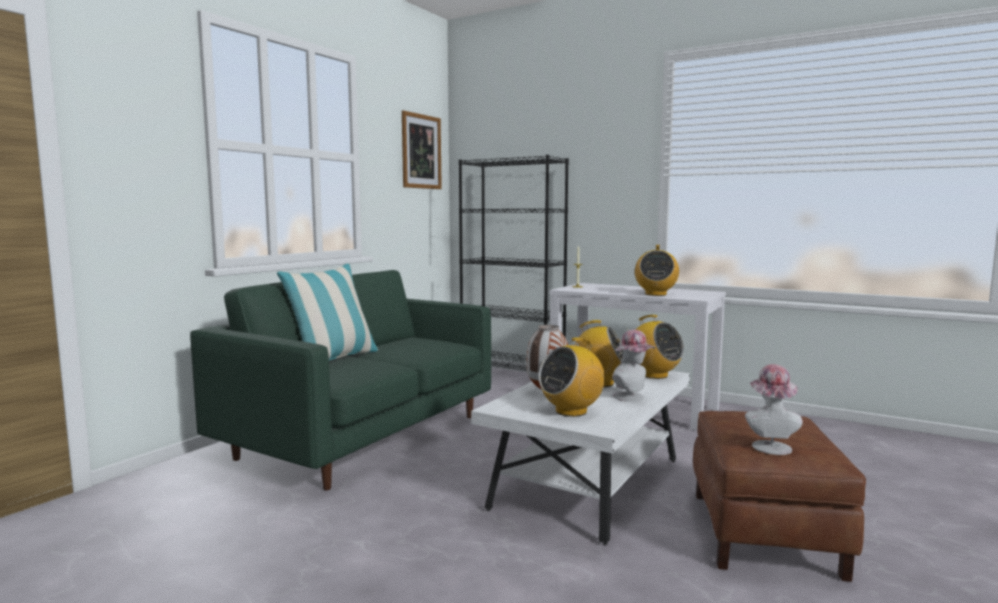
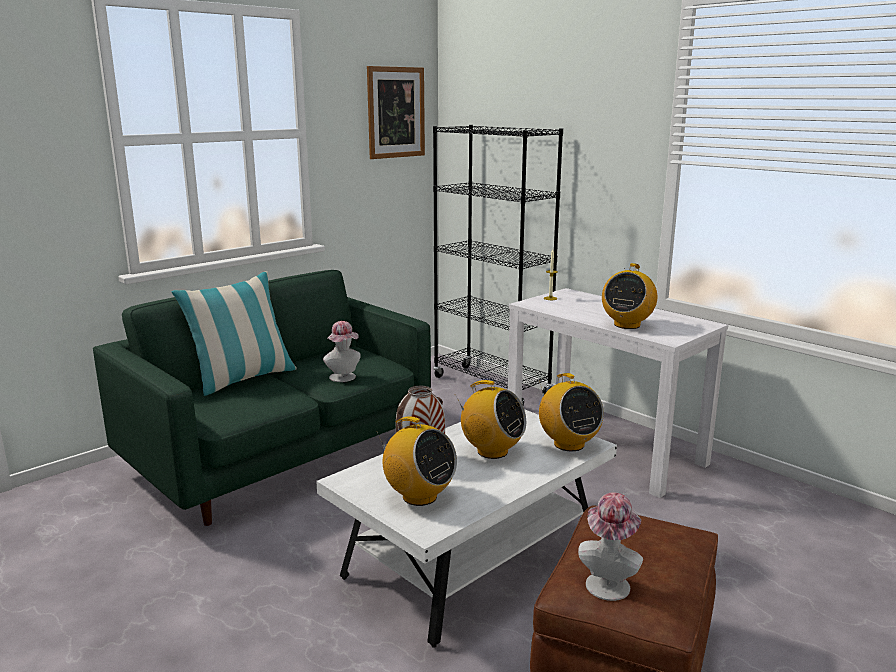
camera: 15 degrees right, 10 degrees up
radio [539,338,605,417] -> radio turned 120 degrees counterclockwise [376,416,457,506]
hat [612,330,655,401] -> hat moved to [323,321,361,382]

